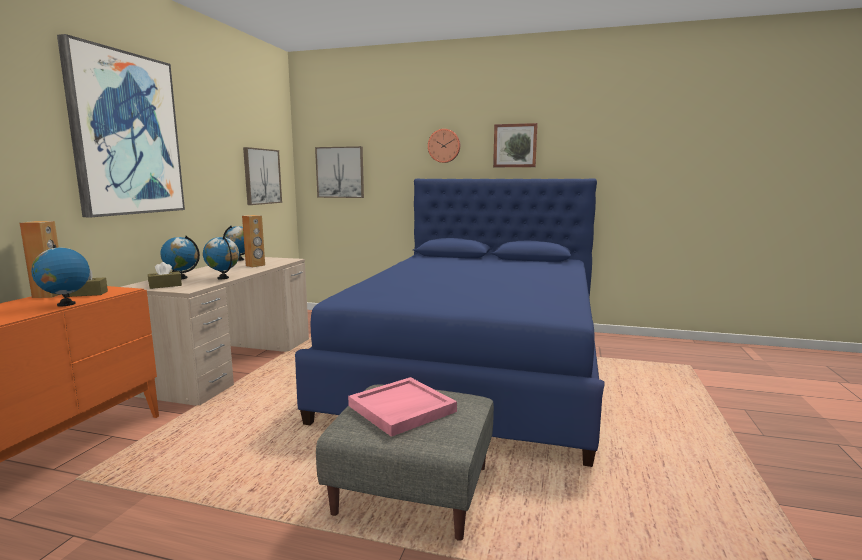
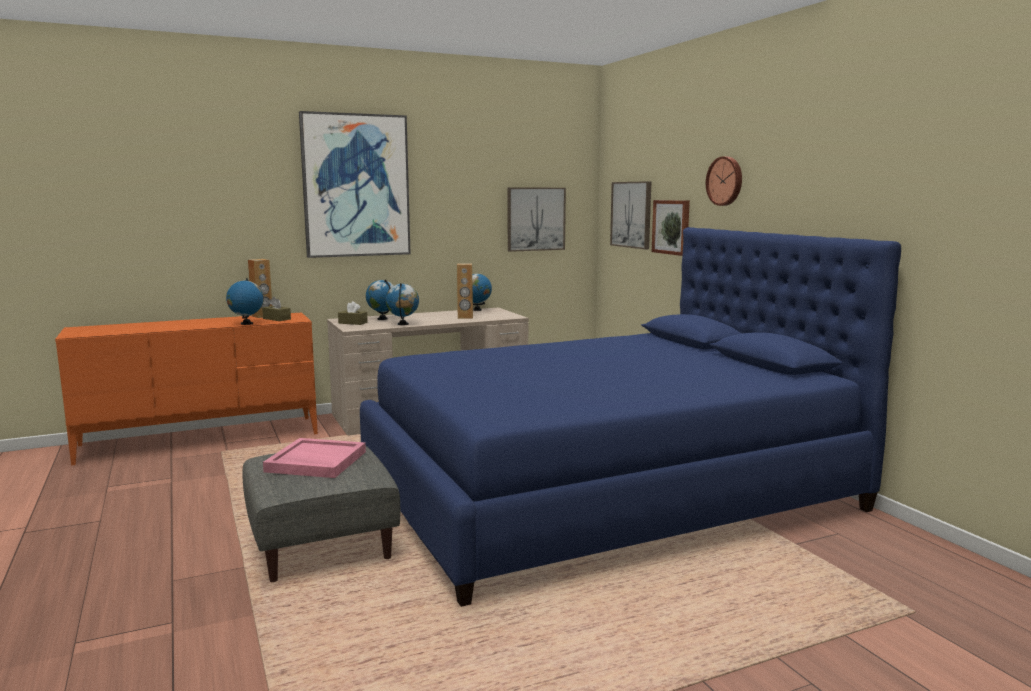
camera: 50 degrees right, 0 degrees up
picture [493,123,538,167] -> picture moved to [652,200,690,256]

